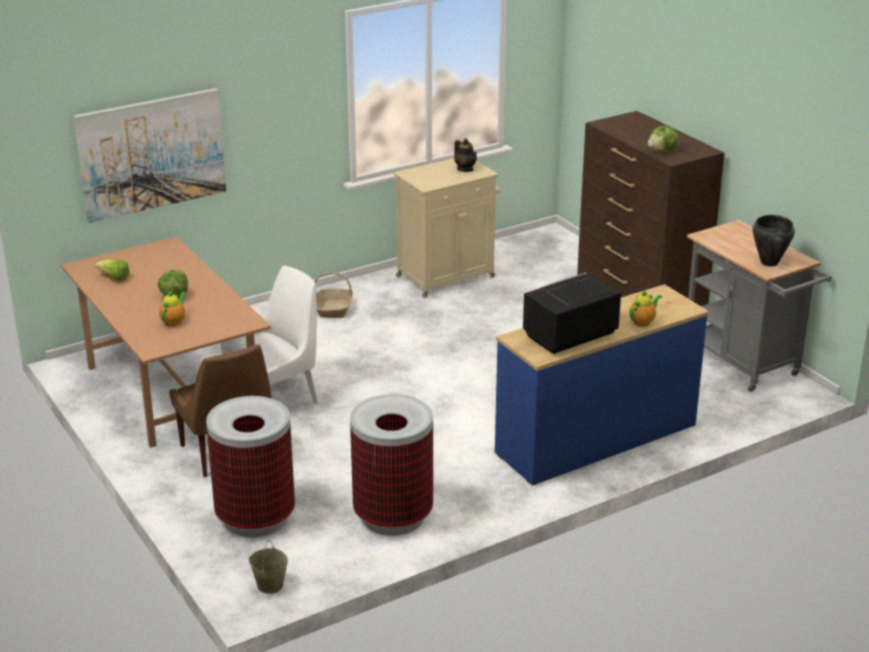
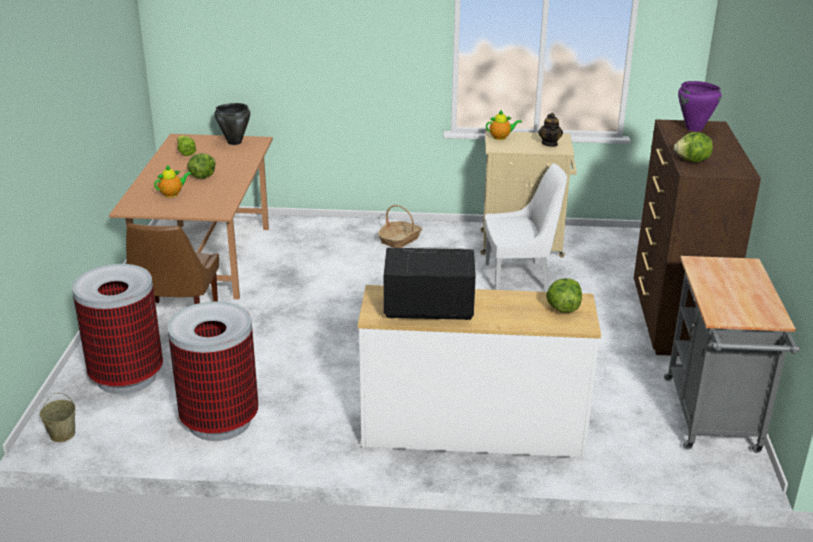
camera: 35 degrees right, 0 degrees up
picture [74,88,226,223] -> none
white chair [221,266,318,404] -> white chair moved to [485,163,567,291]
blue dresser [495,284,709,485] -> white dresser [358,285,601,458]
teapot [629,290,662,327] -> teapot moved to [486,110,522,140]
black cooking pot [753,215,795,266] -> black cooking pot moved to [215,103,250,145]
none -> lettuce [546,278,582,313]
none -> purple cooking pot [678,81,722,131]

